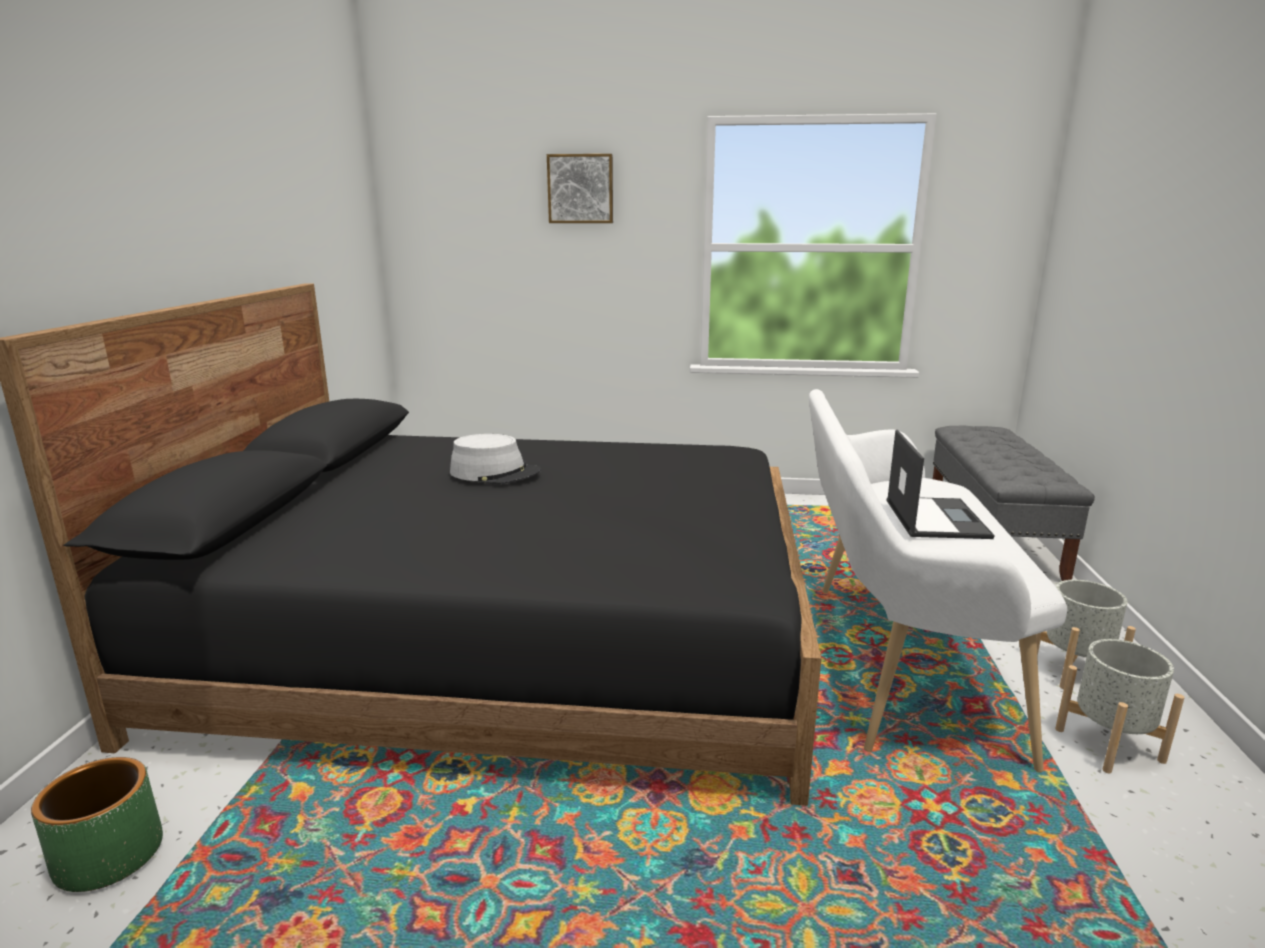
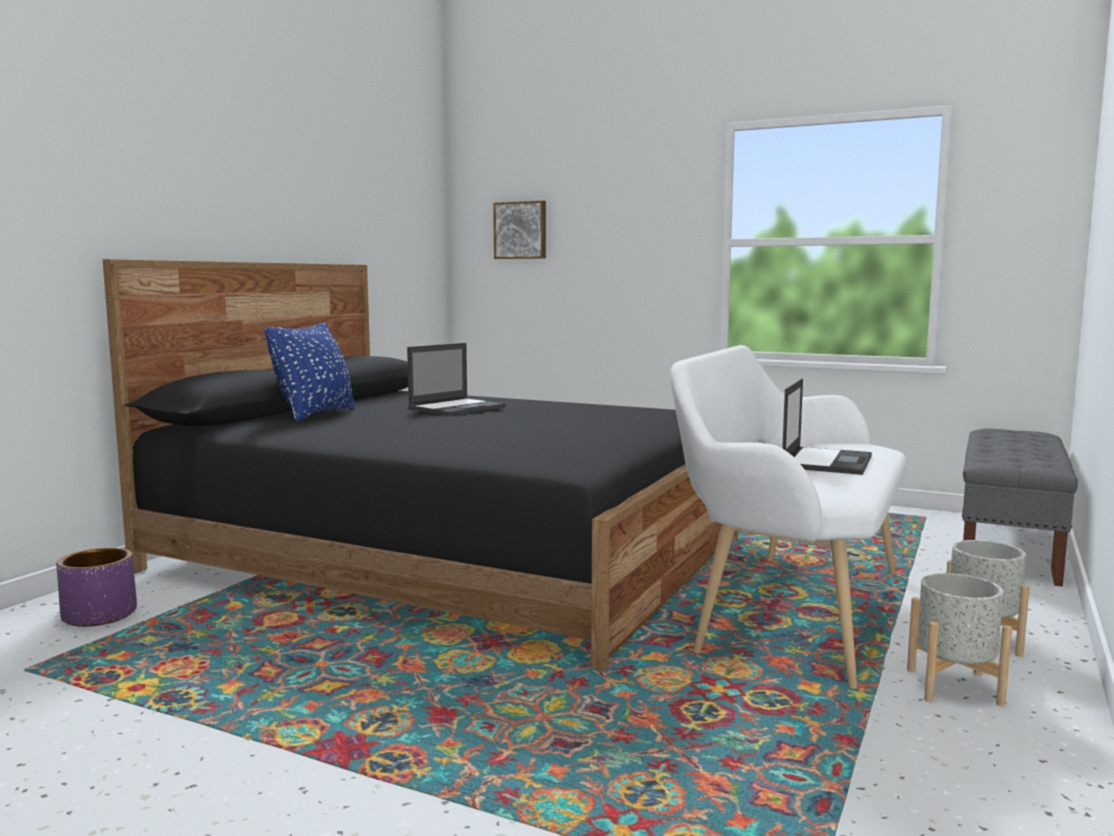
camera: 20 degrees right, 10 degrees down
green planter [31,757,163,892] -> purple planter [56,548,137,627]
grey hat [450,434,541,484] -> laptop [407,343,506,416]
picture [547,154,613,223] -> picture moved to [493,201,546,259]
none -> blue pillow [265,322,355,421]

